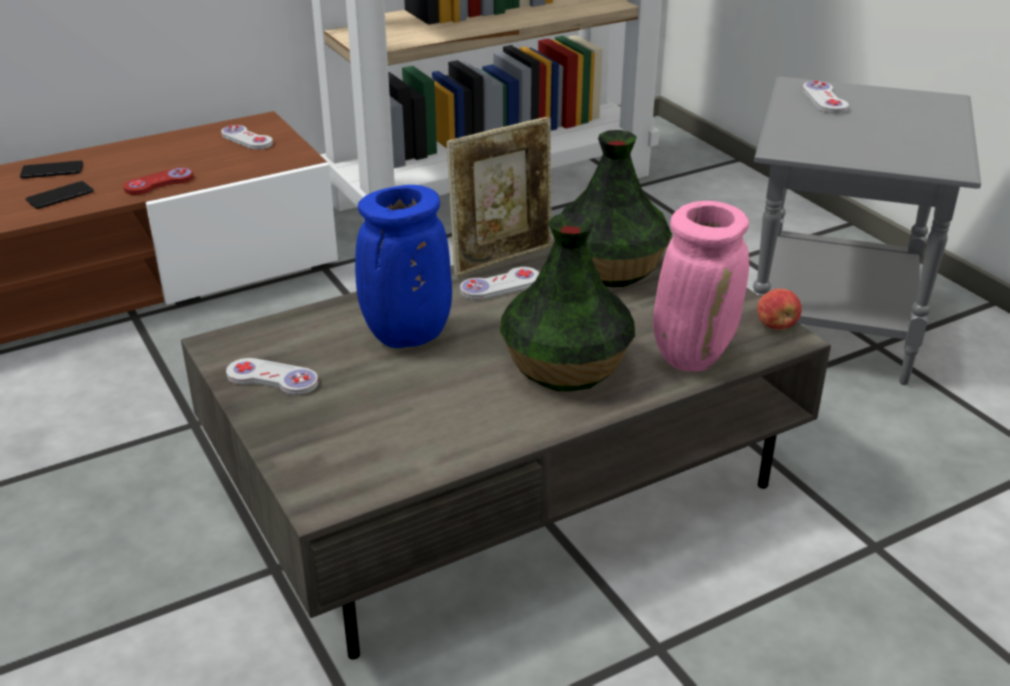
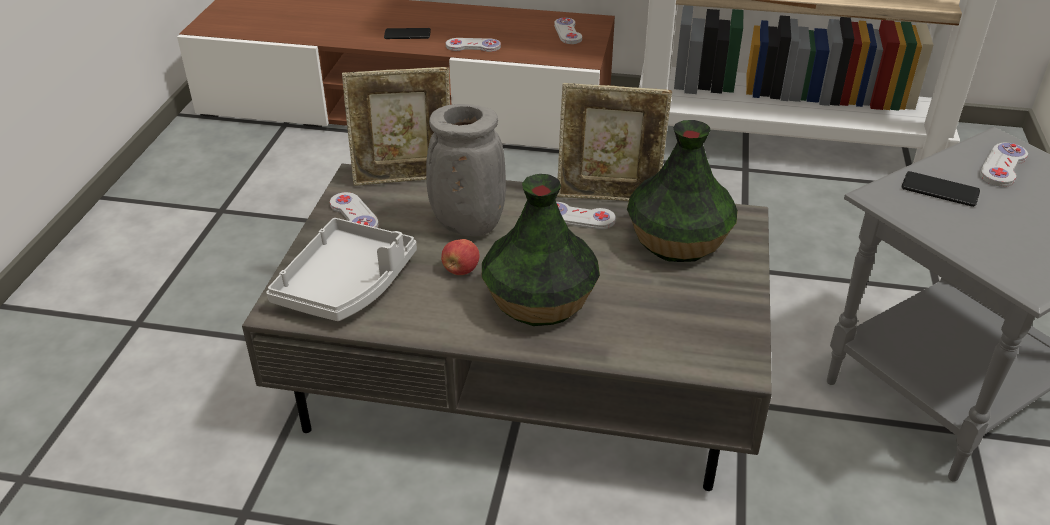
camera: 40 degrees right, 5 degrees up
phone [20,161,83,179] -> phone moved to [902,171,980,207]
red game controller [123,168,194,195] -> white game controller [446,38,501,52]
blue vase [355,185,452,348] -> grey vase [426,104,506,236]
pink vase [653,201,749,372] -> none
apple [757,289,802,330] -> apple moved to [441,239,479,275]
none -> grey tray [266,218,417,321]
none -> picture frame [342,67,450,186]

